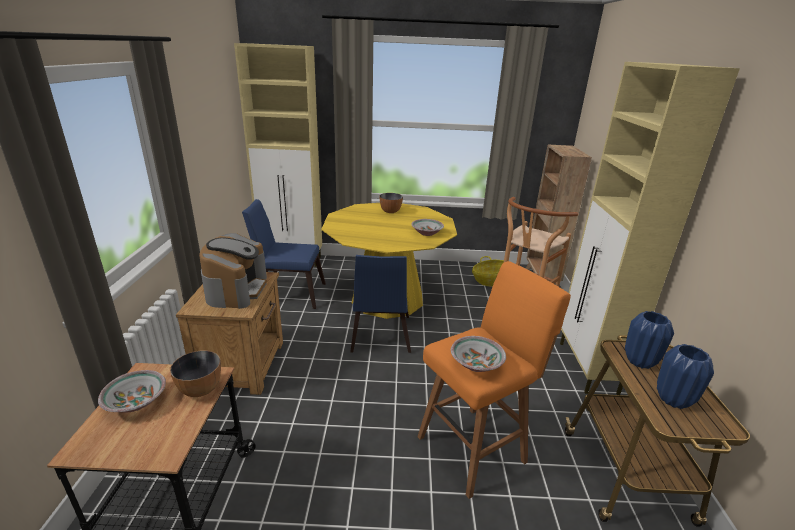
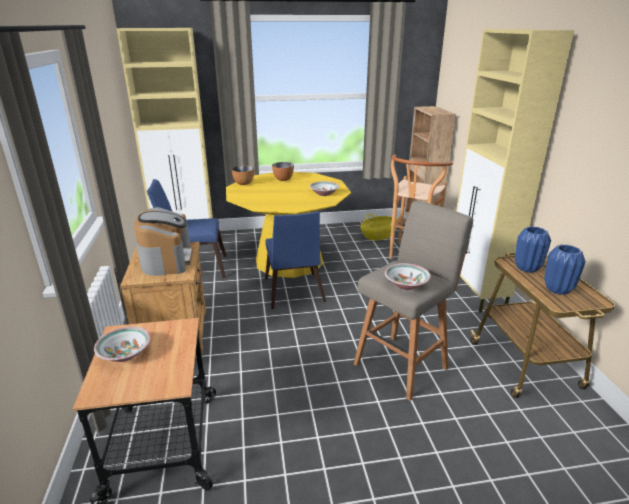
camera: 10 degrees left, 0 degrees up
bowl [170,350,221,397] -> bowl moved to [232,166,254,185]
orange stool [417,261,571,499] -> grey stool [354,201,473,401]

